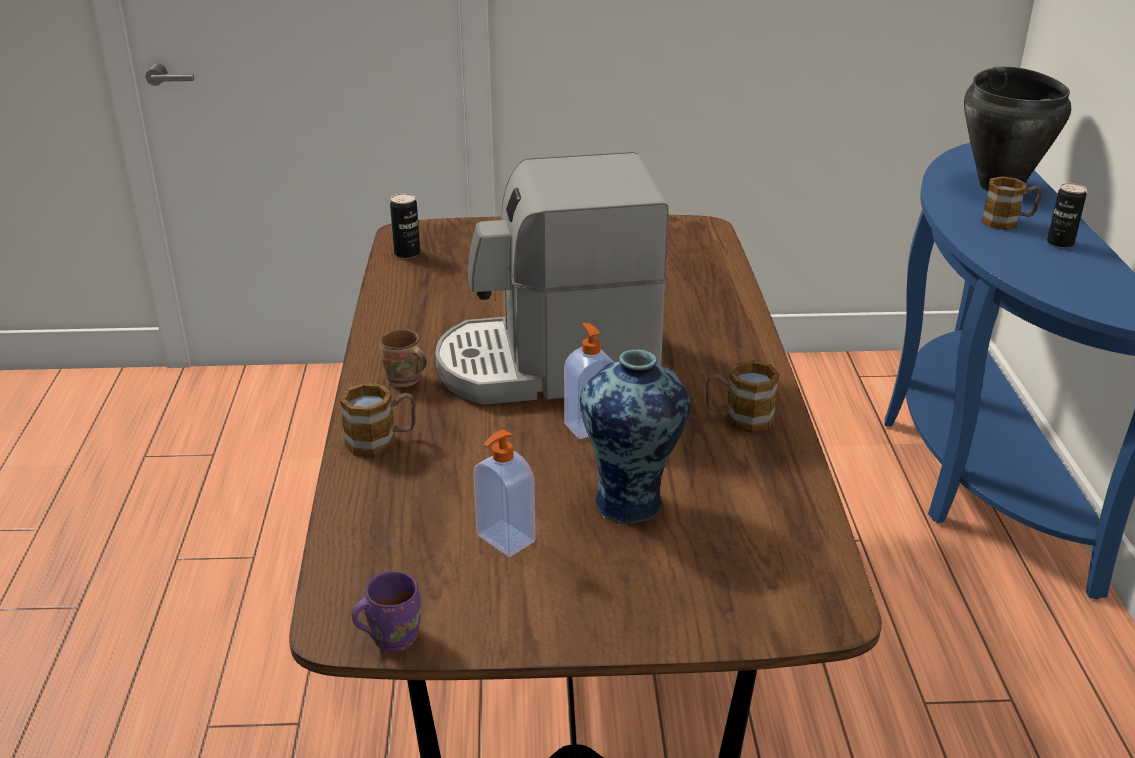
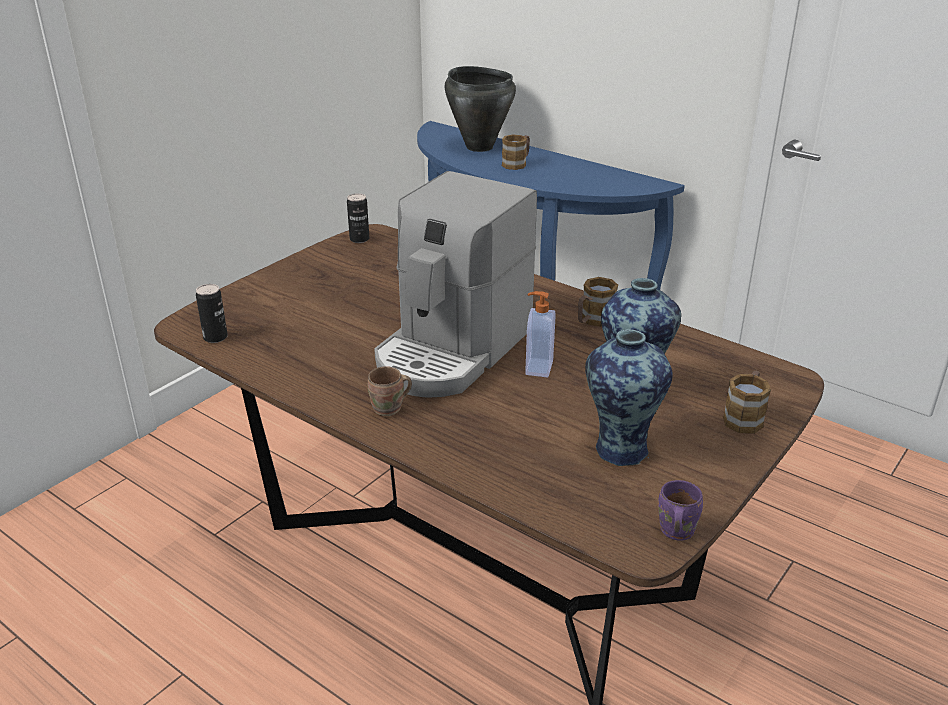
camera: 50 degrees left, 0 degrees up
mug [340,383,415,457] -> mug moved to [723,371,771,434]
soap dispenser [474,430,535,557] -> vase [585,329,673,466]
can [1047,183,1087,248] -> can moved to [347,193,369,243]

